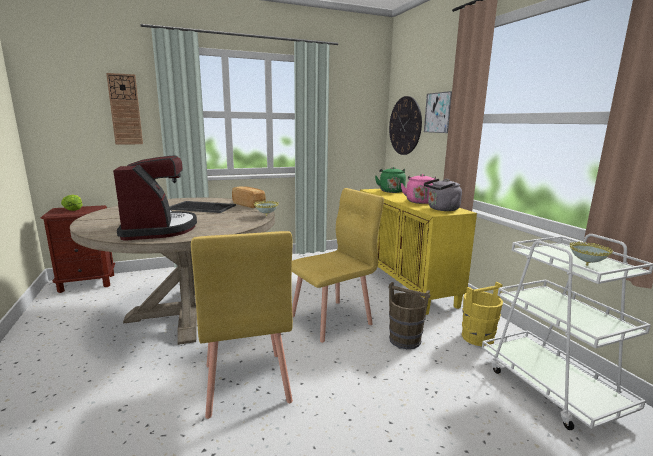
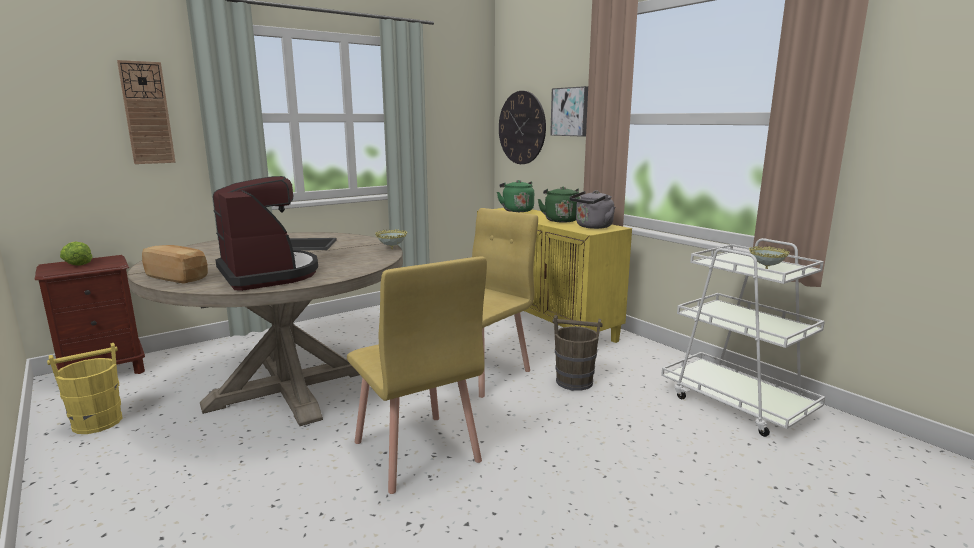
camera: 15 degrees left, 0 degrees up
bread [232,187,266,208] -> bread moved to [142,245,208,284]
pink kettle [401,174,436,204] -> green kettle [538,186,580,222]
yellow bucket [462,282,503,346] -> yellow bucket moved to [47,343,122,434]

